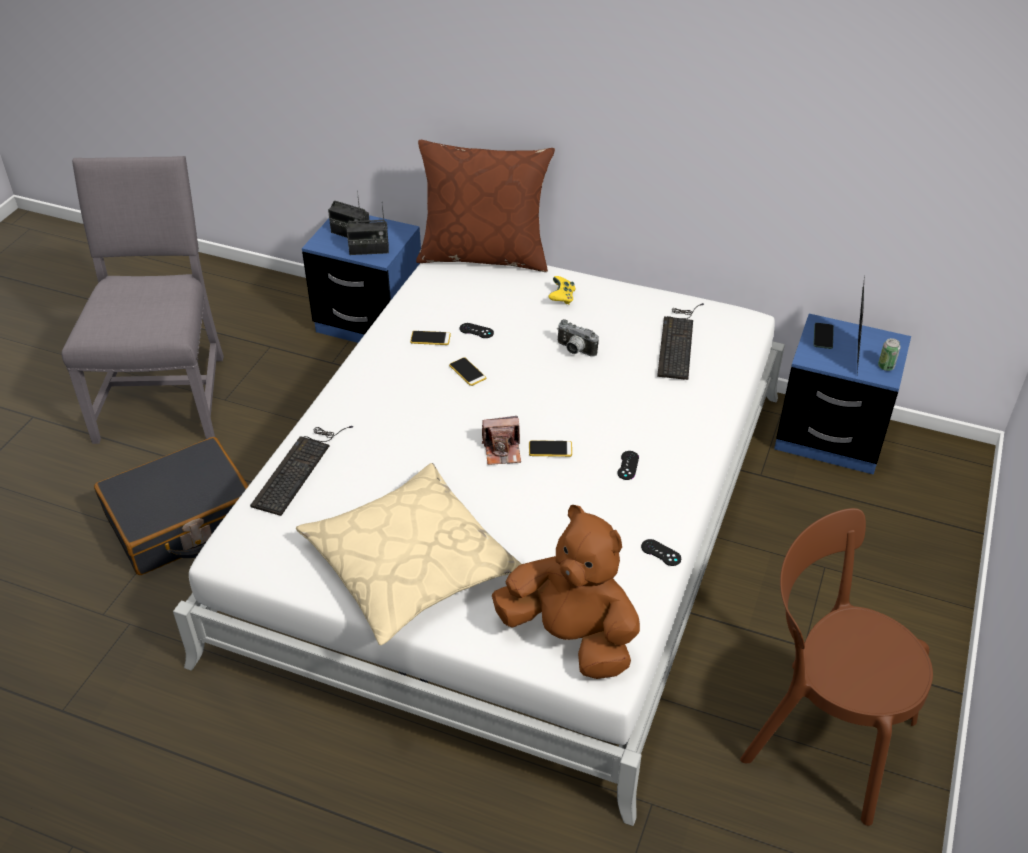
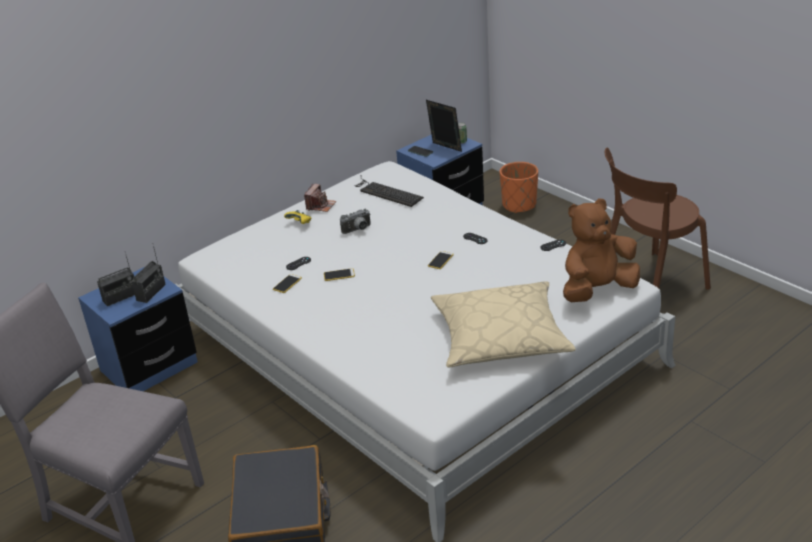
camera: 60 degrees left, 10 degrees down
keyboard [250,426,353,516] -> none
brown pillow [416,140,555,272] -> none
camera [482,416,521,465] -> camera moved to [304,184,336,212]
none -> orange planter [500,162,538,213]

